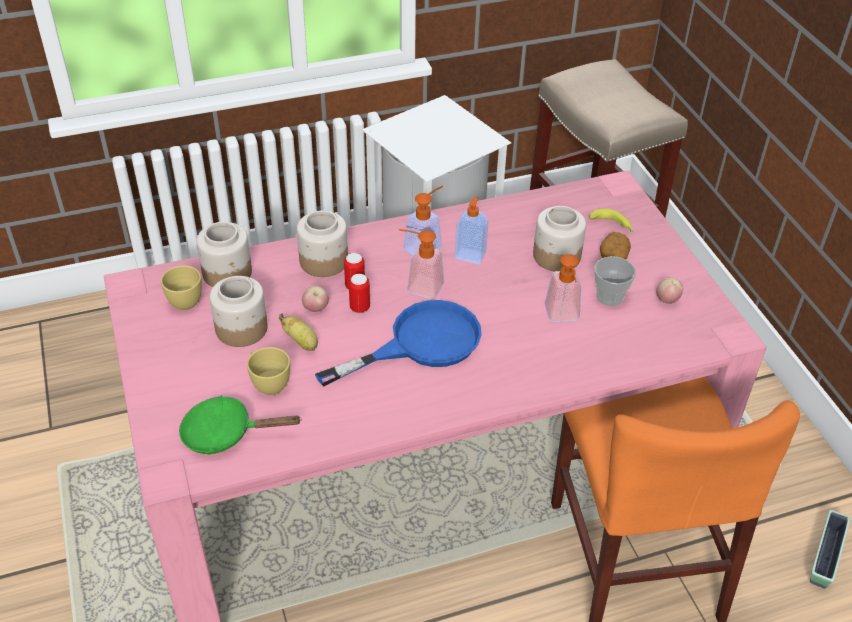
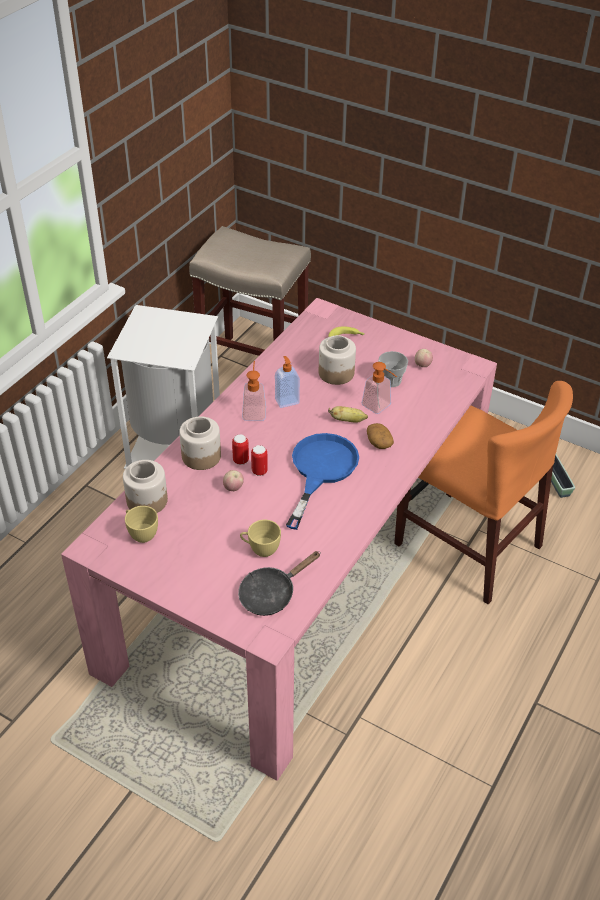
camera: 40 degrees left, 0 degrees up
green frying pan [179,396,302,455] -> black frying pan [238,551,321,616]
jar [209,276,268,347] -> none
banana [279,313,318,351] -> banana moved to [328,406,368,423]
soap dispenser [399,229,444,299] -> none
potato [600,232,631,260] -> potato moved to [367,423,394,449]

